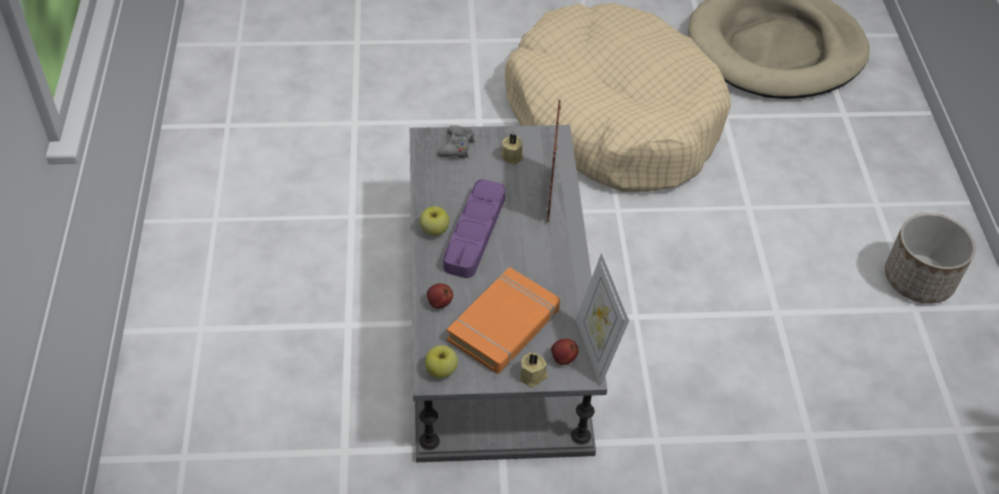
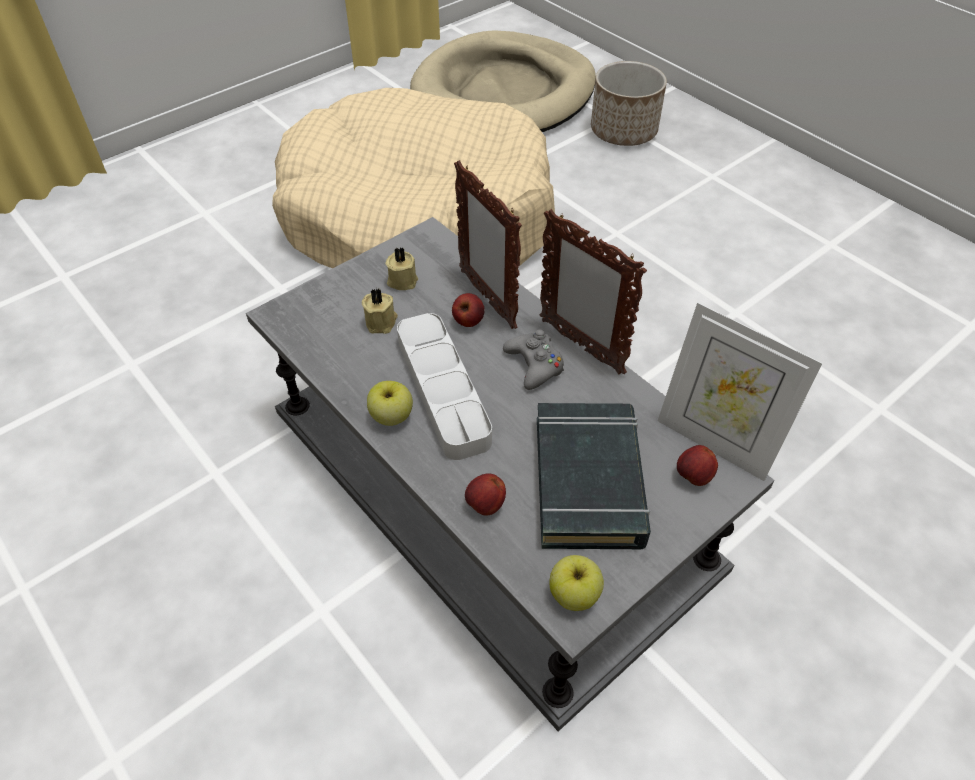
camera: 35 degrees left, 0 degrees up
grey game controller [438,125,475,158] -> grey game controller moved to [503,329,564,390]
purple tray [443,179,505,278] -> grey tray [397,313,492,460]
orange book [447,267,560,374] -> black book [537,403,651,549]
beige candle [519,353,547,387] -> beige candle moved to [362,288,398,334]
planter [885,213,976,303] -> planter moved to [591,61,667,146]
none -> apple [452,293,485,327]
none -> picture frame [539,209,647,374]

